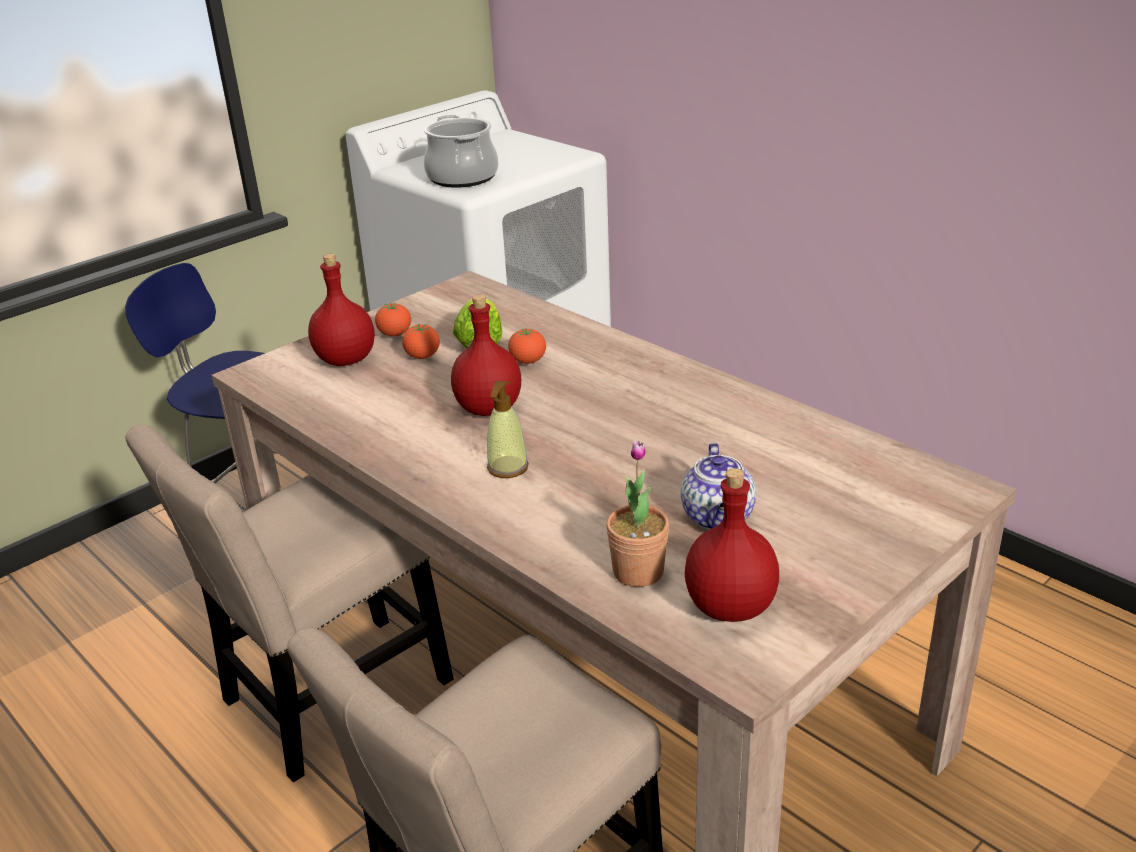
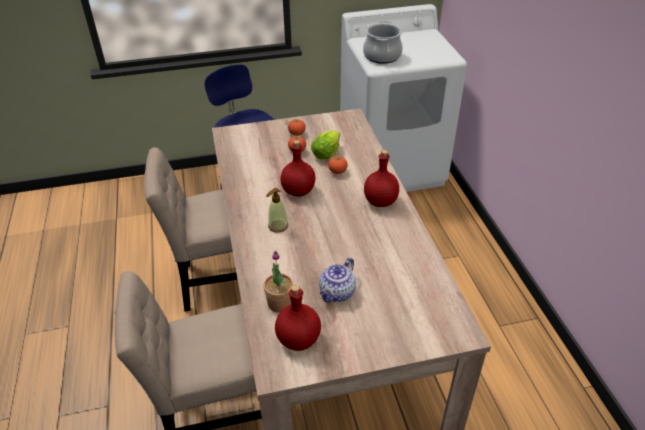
camera: 30 degrees right, 10 degrees up
red bottle [308,254,375,366] -> red bottle moved to [364,150,399,207]

